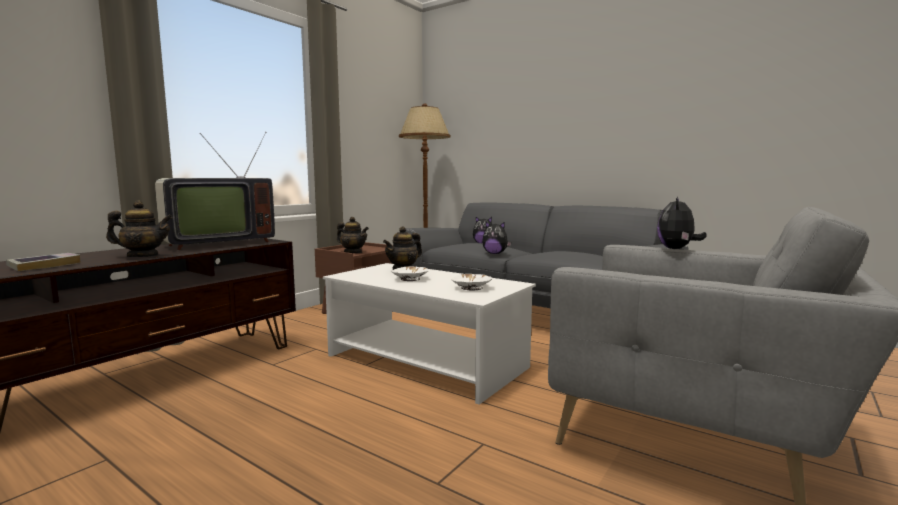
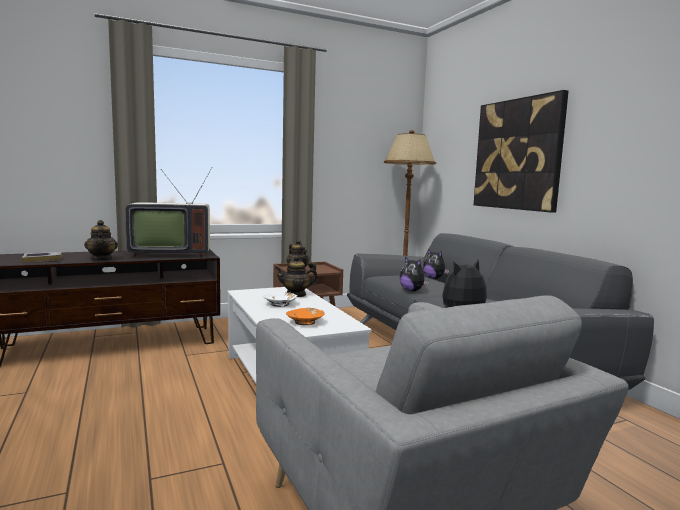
camera: 30 degrees right, 0 degrees up
teapot [106,201,173,257] -> teapot turned 45 degrees clockwise [84,220,118,261]
white bowl [452,274,492,291] -> orange bowl [286,308,325,325]
none -> picture [474,90,569,213]

